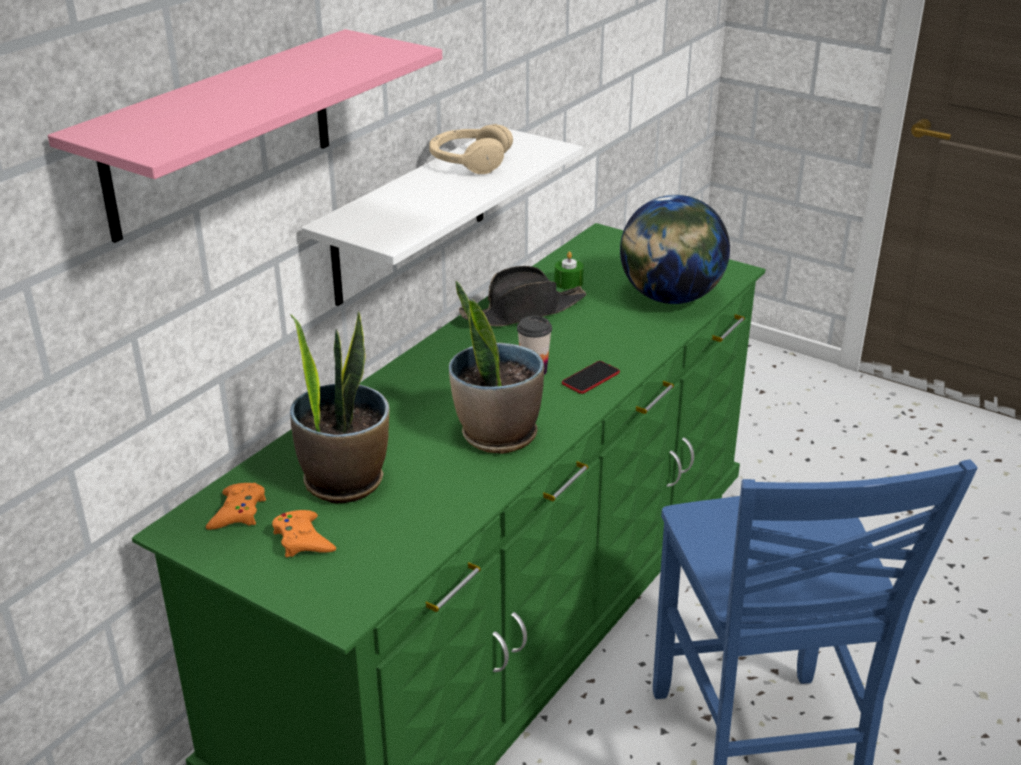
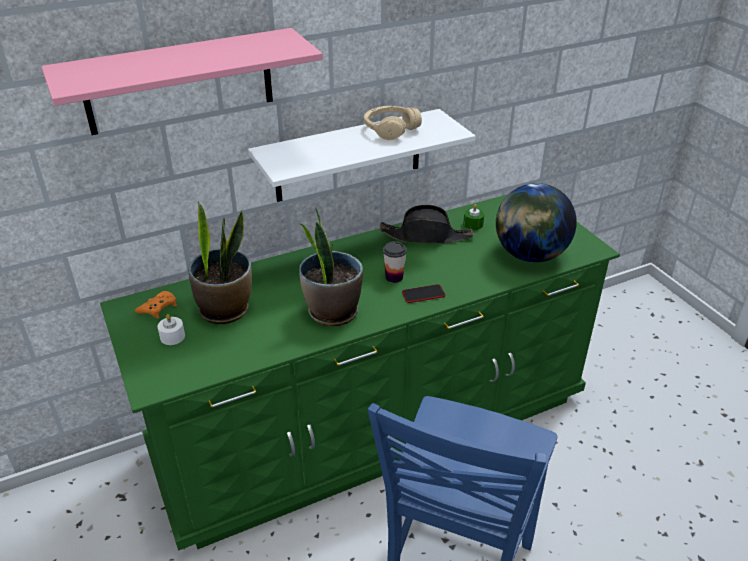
camera: 30 degrees right, 5 degrees up
orange game controller [272,510,336,557] -> white candle [157,314,185,345]

